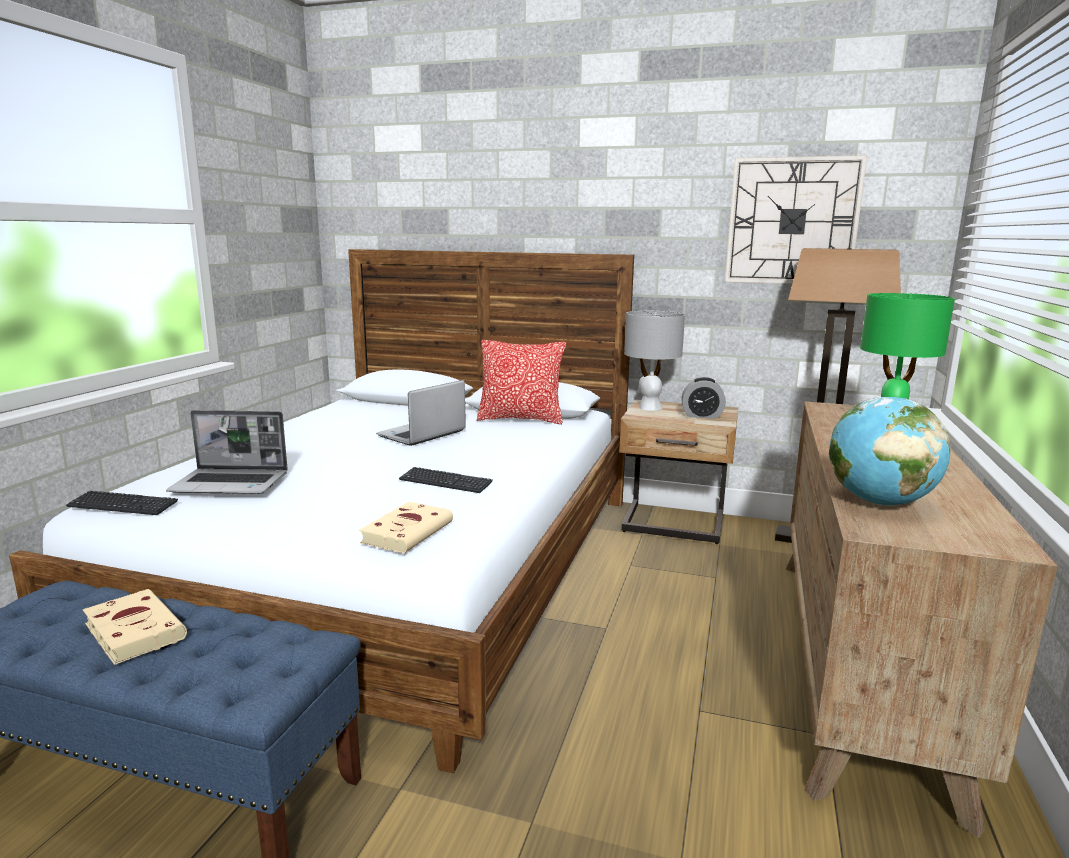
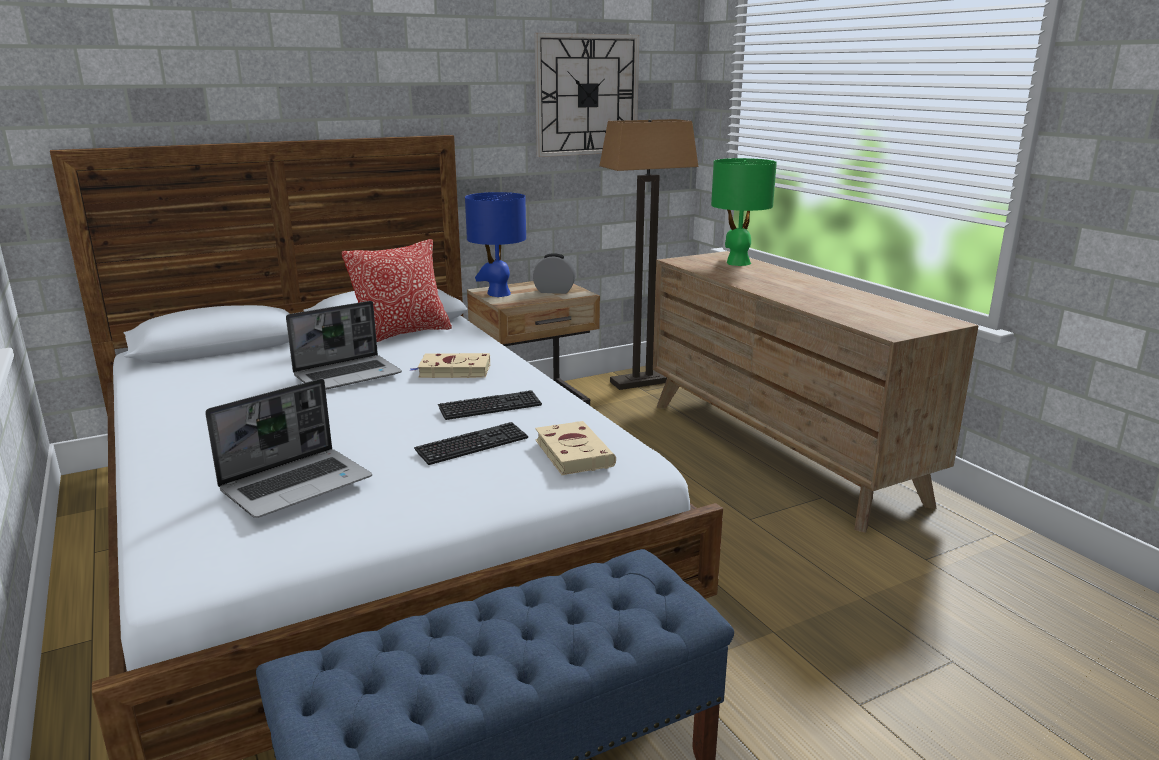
camera: 45 degrees left, 5 degrees up
keyboard [66,491,178,515] -> keyboard moved to [414,422,528,465]
beige book [83,589,187,665] -> beige book moved to [409,353,491,378]
laptop [376,380,466,446] -> laptop turned 120 degrees counterclockwise [286,301,402,390]
grey table lamp [624,311,685,411] -> blue table lamp [465,192,526,297]
alarm clock [681,377,726,419] -> alarm clock turned 135 degrees counterclockwise [533,253,576,294]
globe [829,397,951,506] -> none

